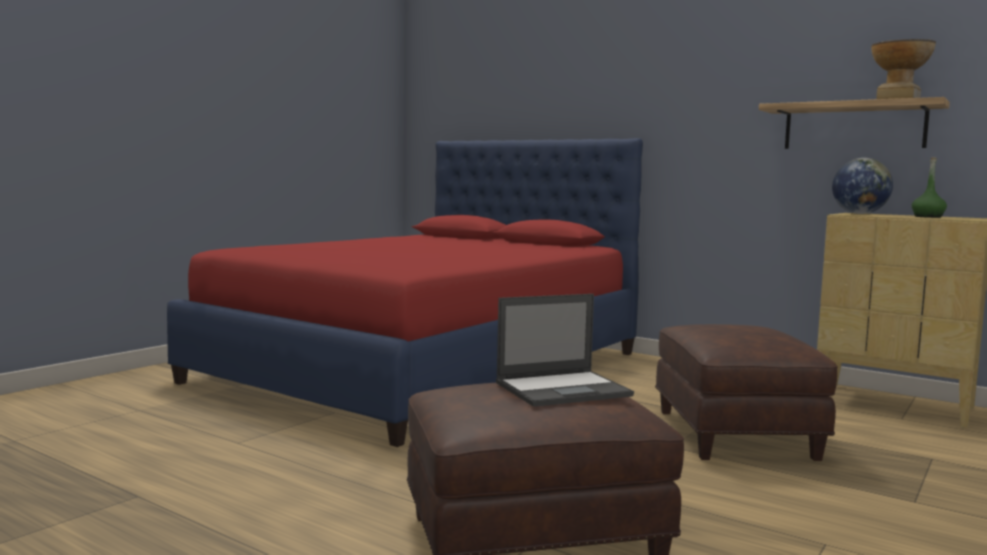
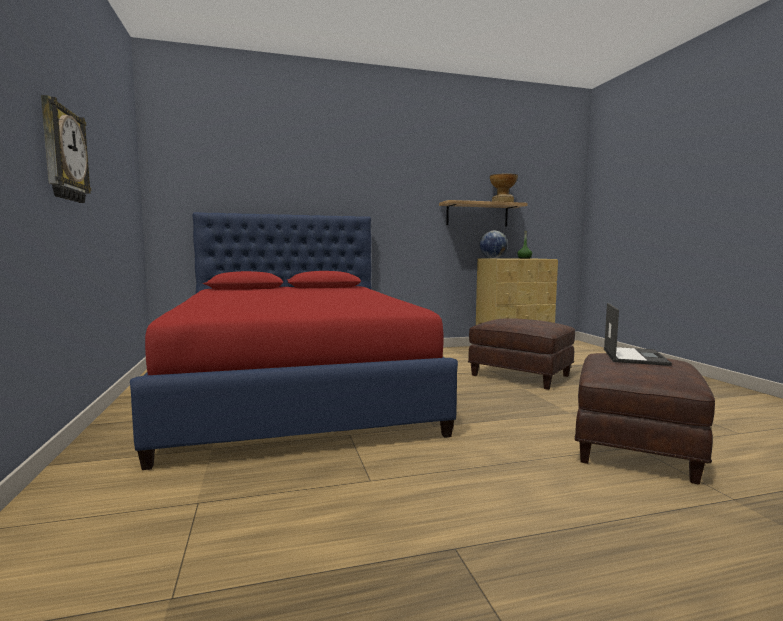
camera: 50 degrees left, 0 degrees up
none -> wall clock [41,95,91,203]

